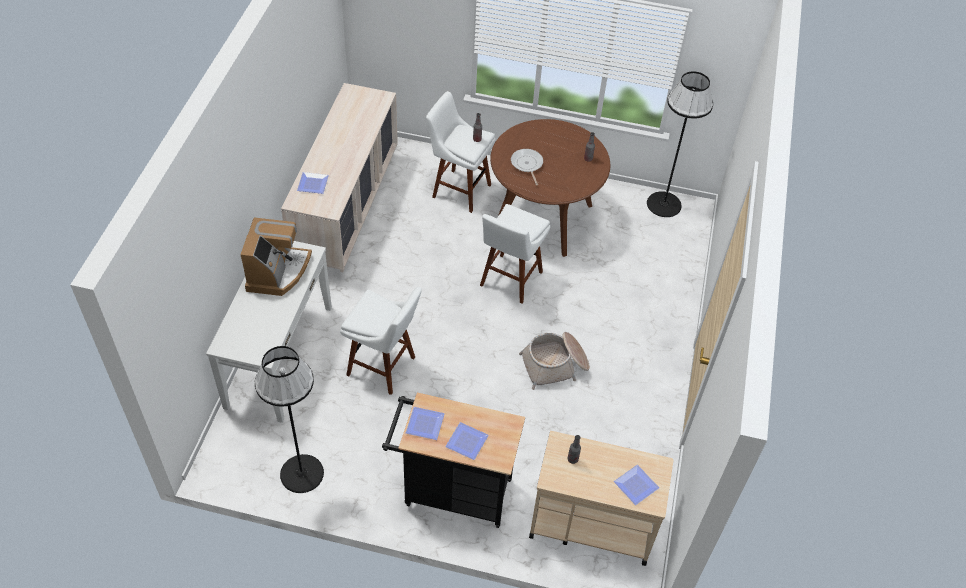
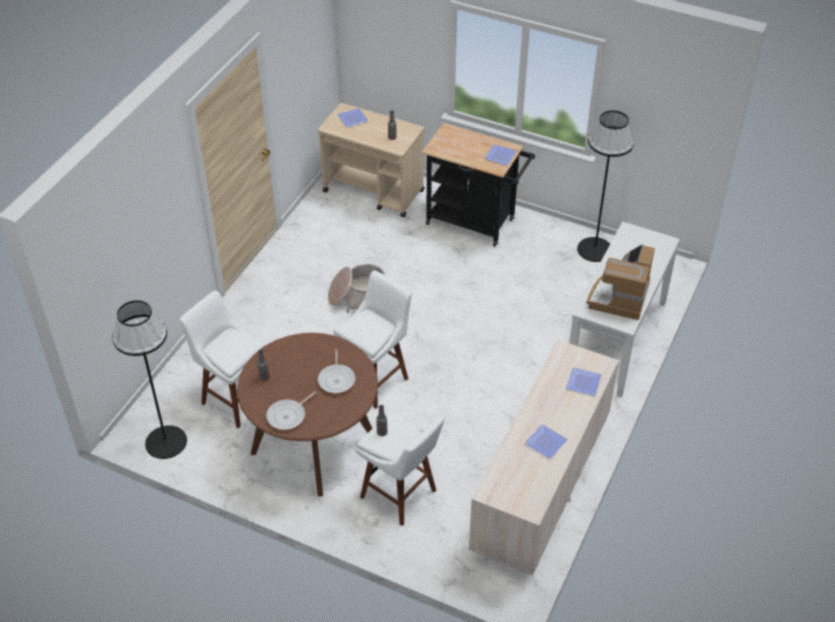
camera: 165 degrees left, 5 degrees down
white stool [340,287,422,395] -> white stool moved to [180,290,266,429]
plate [445,422,489,460] -> plate moved to [525,424,568,459]
none -> frying pan [266,391,316,430]

